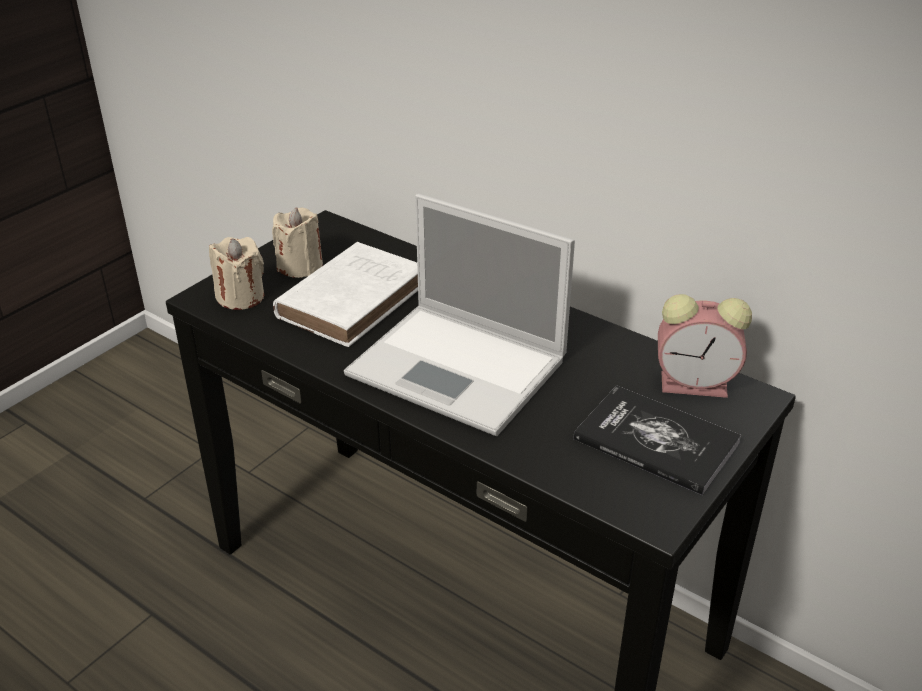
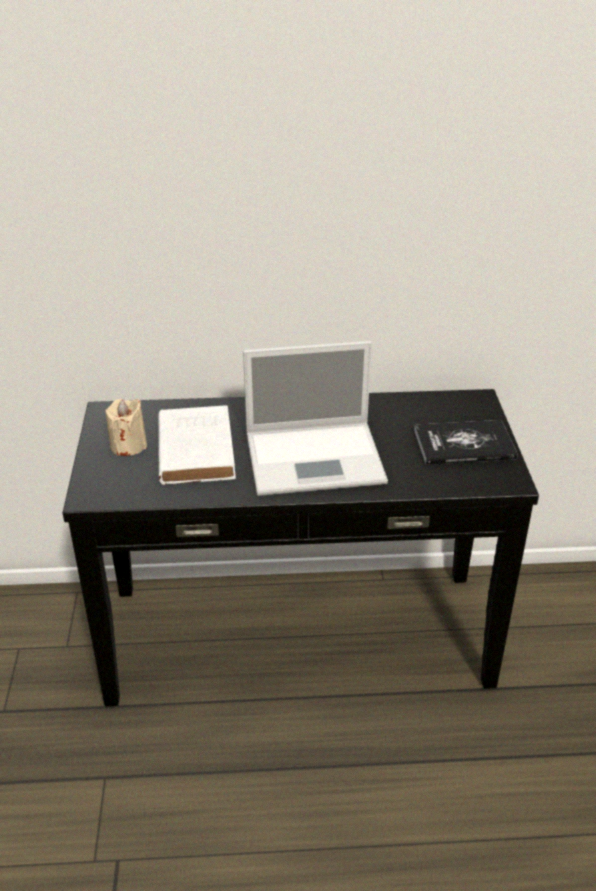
camera: 40 degrees left, 0 degrees up
beige candle [209,237,264,310] -> none
alarm clock [658,294,752,398] -> none

